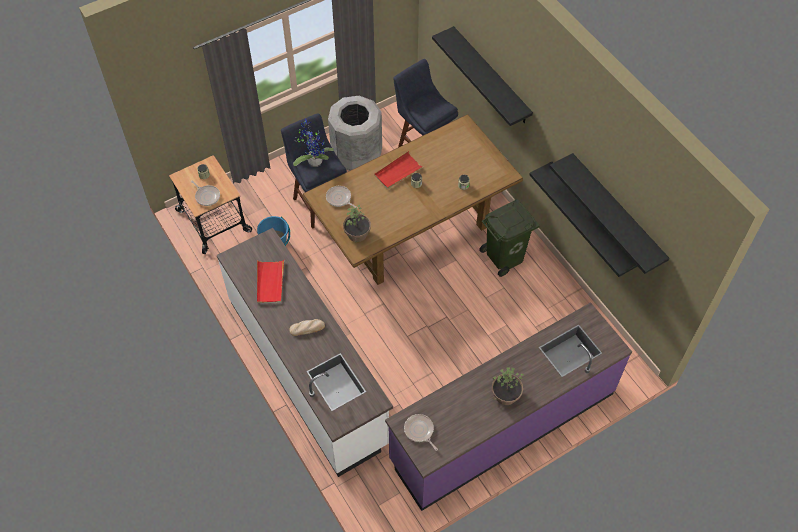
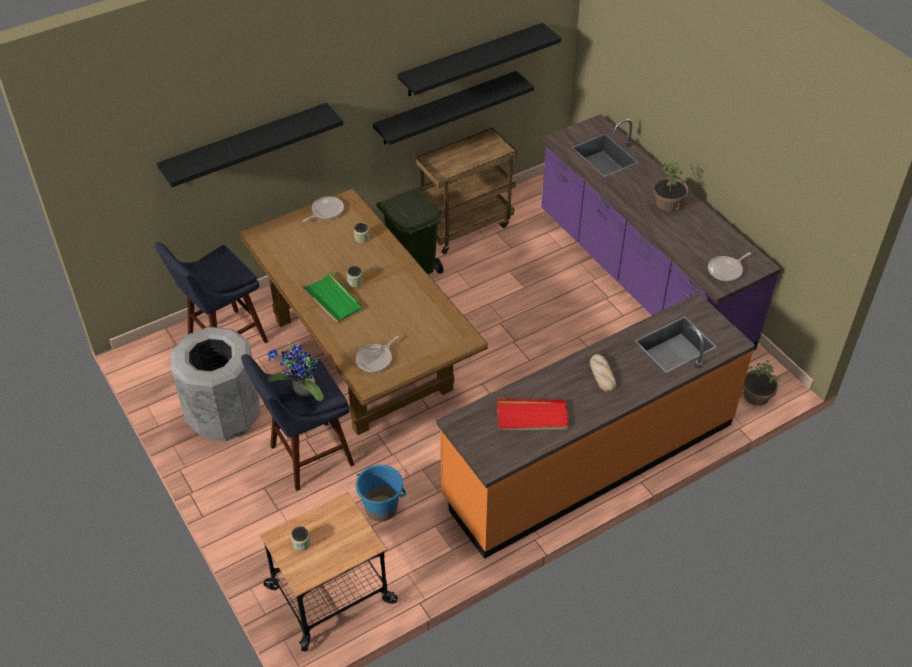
camera: 90 degrees left, 10 degrees down
frying pan [191,180,220,206] -> frying pan moved to [303,196,344,222]
white counter [217,228,393,477] -> orange counter [436,293,755,559]
potted plant [343,205,371,242] -> potted plant moved to [741,360,780,406]
red tray [374,151,424,189] -> green tray [302,271,363,323]
none -> brown cart [416,128,517,254]

